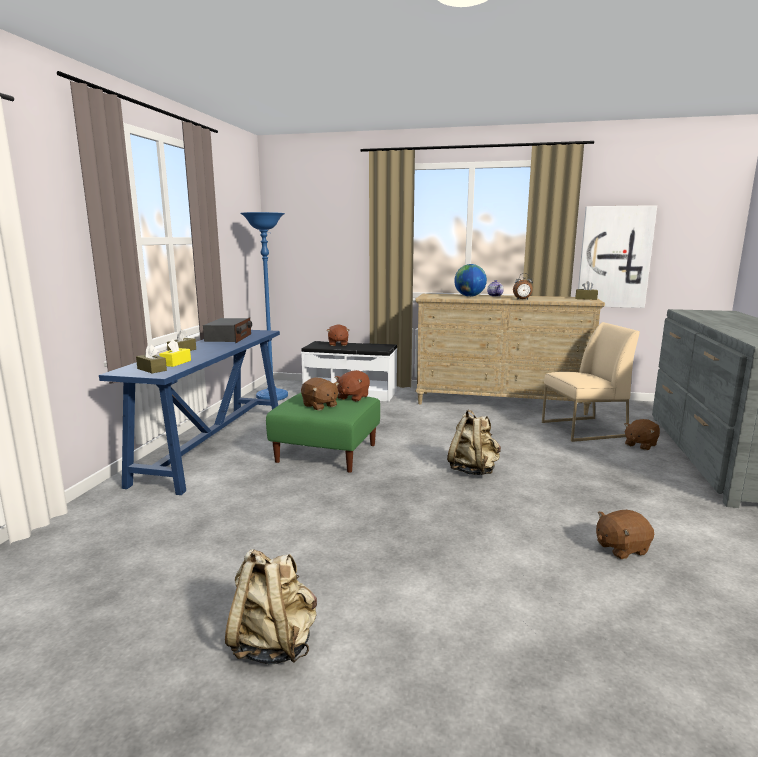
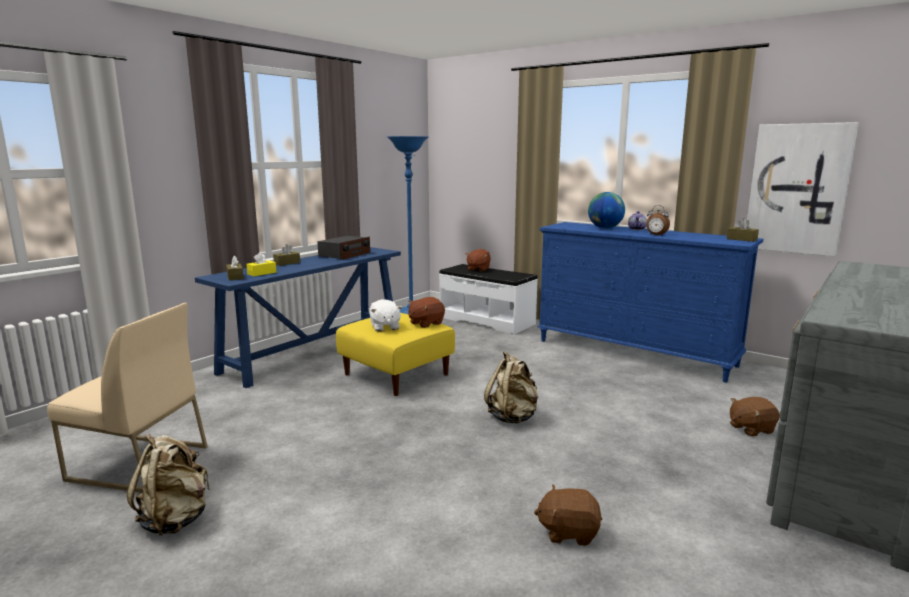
camera: 25 degrees right, 0 degrees up
green ottoman [266,393,380,473] -> yellow ottoman [336,313,455,396]
brown plush toy [301,378,339,411] -> white plush toy [369,299,402,332]
beige dresser [415,294,605,415] -> blue dresser [538,222,763,383]
beige chair [542,322,640,442] -> beige chair moved to [47,303,208,493]

